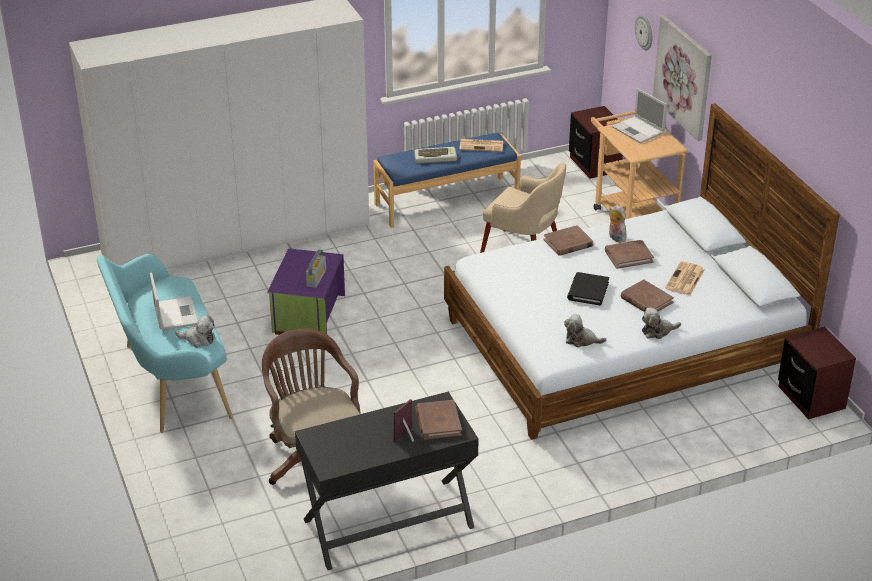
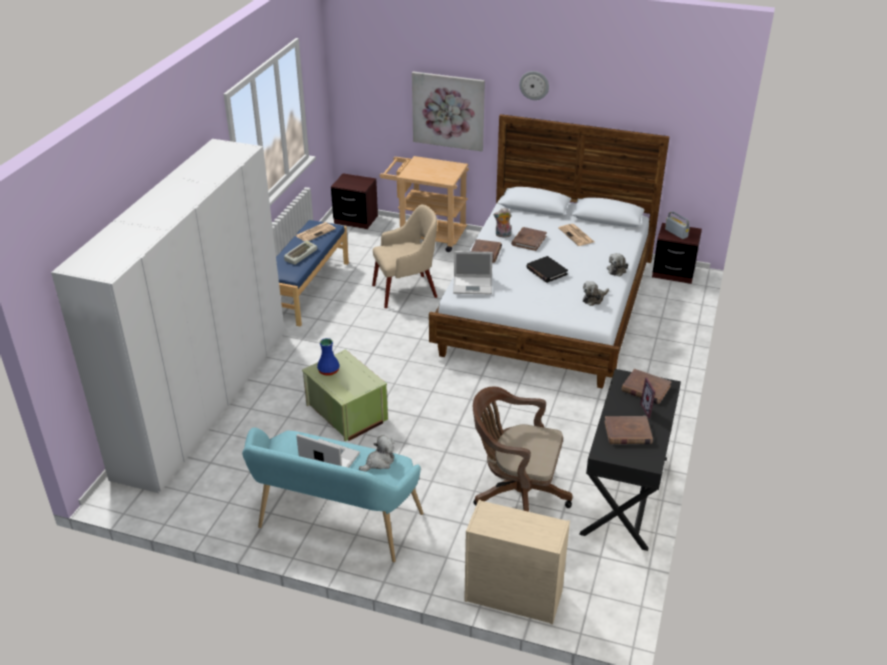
camera: 50 degrees left, 0 degrees up
purple storage box [267,248,345,335] -> green storage box [302,349,388,441]
radio [306,249,326,288] -> radio moved to [665,211,690,239]
laptop [612,88,667,143] -> laptop moved to [453,251,493,294]
brown book [621,279,674,312] -> brown book moved to [604,416,653,445]
wall clock [635,15,652,50] -> wall clock moved to [519,71,549,100]
none -> blue vase [317,338,340,376]
none -> beige dresser [464,500,570,625]

